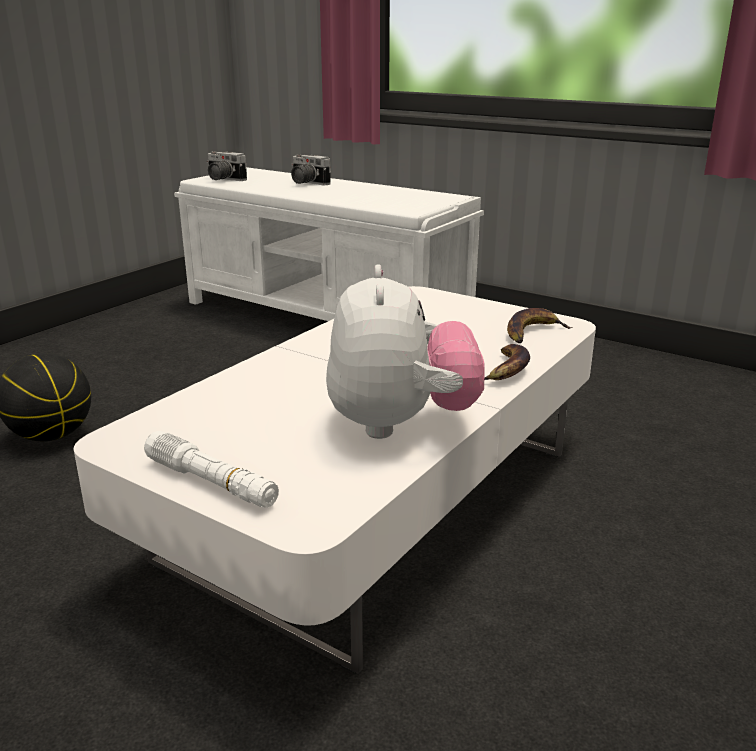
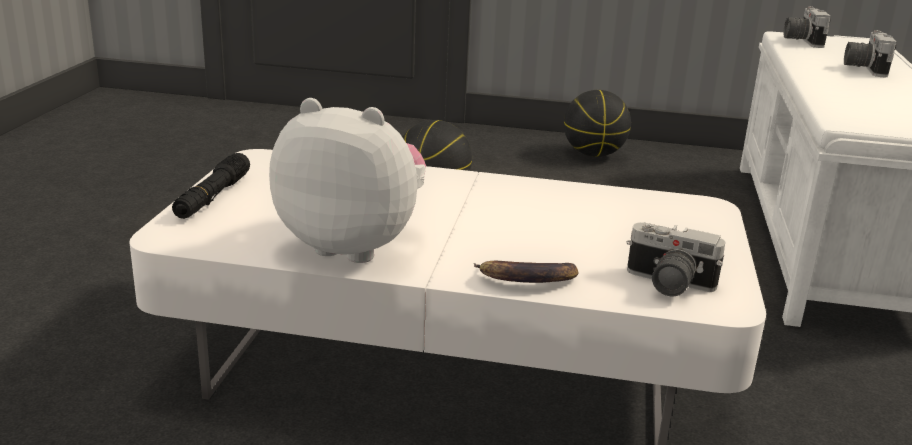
camera: 65 degrees right, 0 degrees up
white flashlight [144,431,279,508] -> black flashlight [172,153,250,219]
plush toy [326,265,485,439] -> plush toy turned 135 degrees counterclockwise [269,98,426,263]
banana [507,308,573,343] -> camera [626,222,725,297]
none -> basketball [564,90,631,157]

